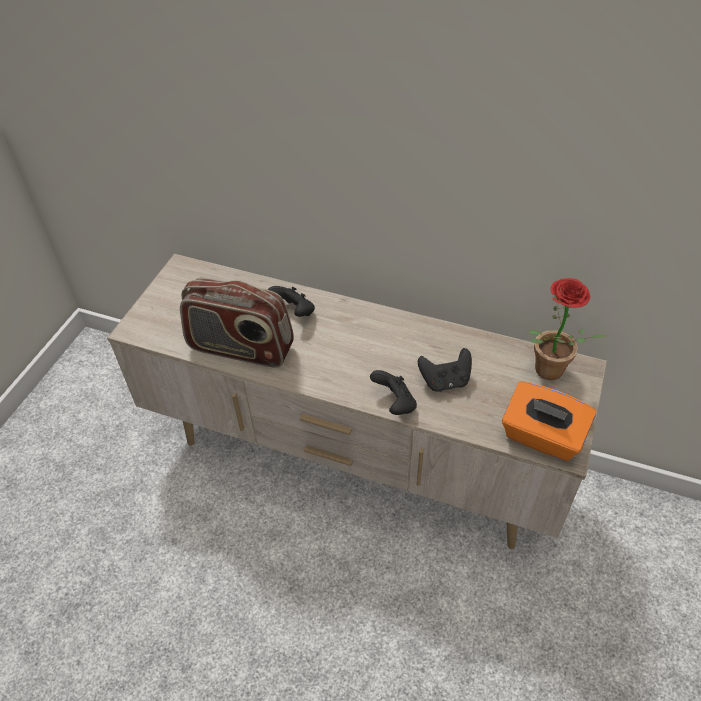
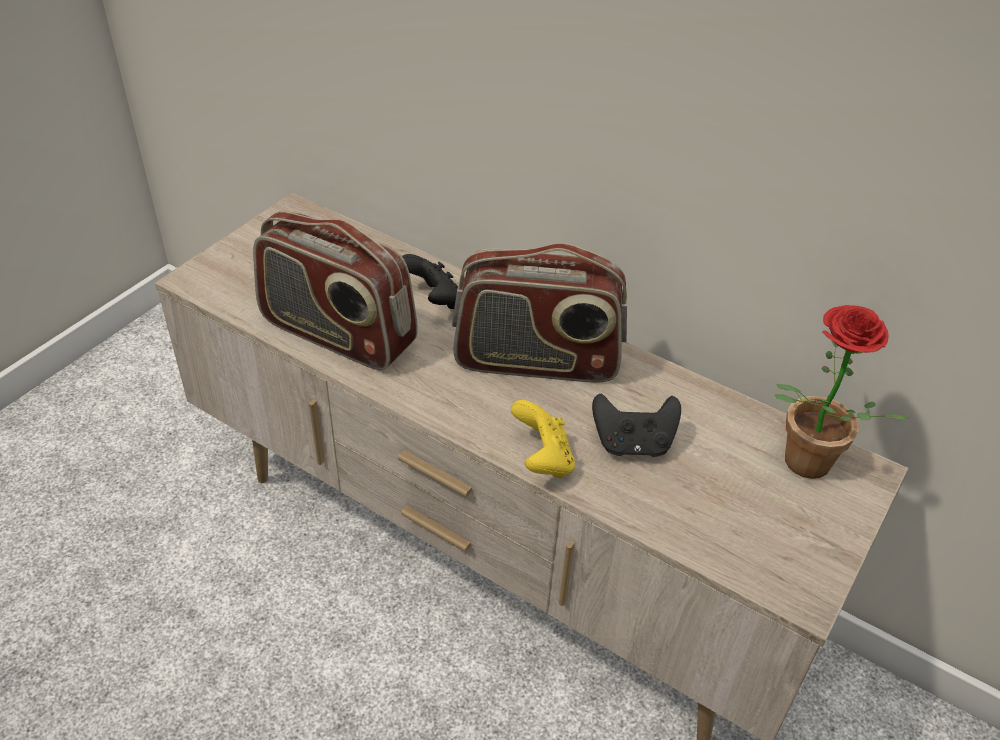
camera: 10 degrees right, 5 degrees down
black game controller [370,370,417,415] -> yellow game controller [511,400,575,479]
orange tissue box [502,381,597,461] -> none
none -> radio [452,243,627,383]

